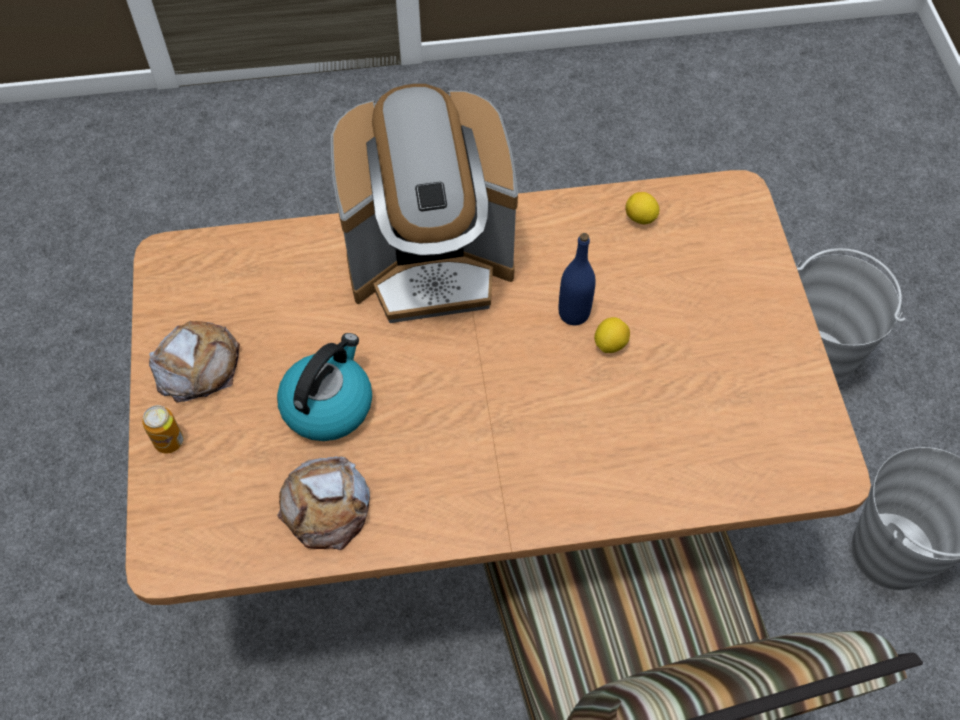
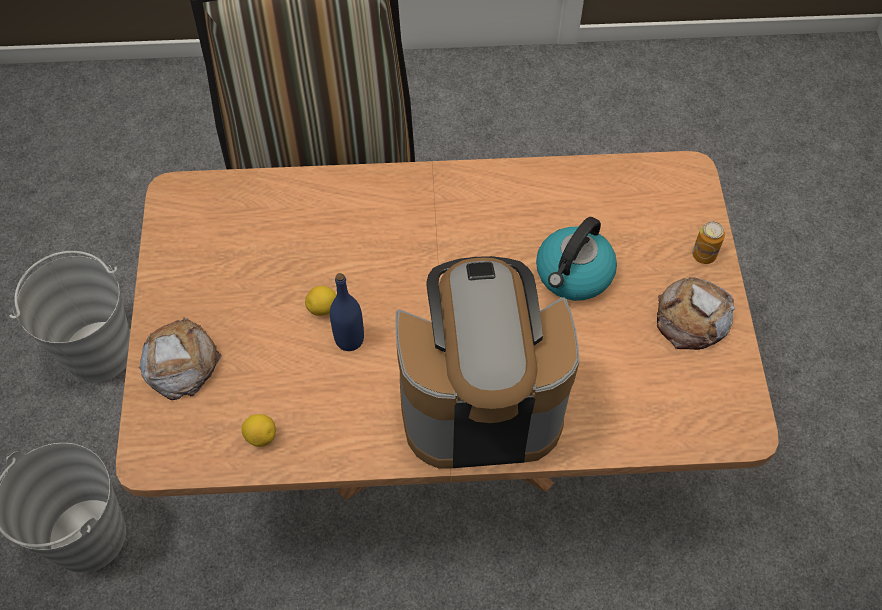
camera: 175 degrees left, 0 degrees up
bread [277,457,370,550] -> bread moved to [139,317,222,400]

